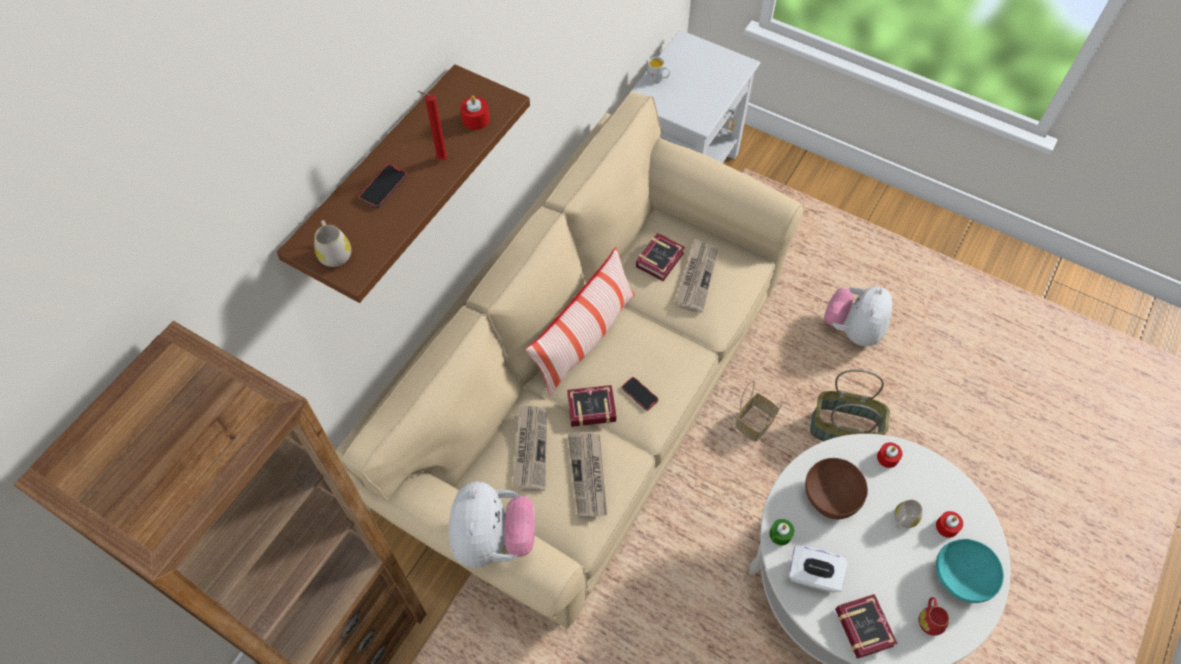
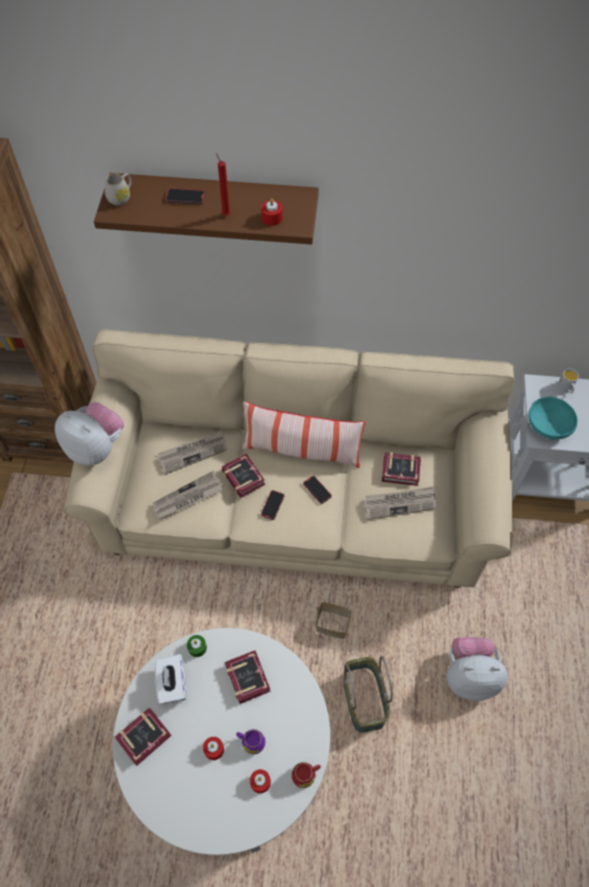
camera: 65 degrees right, 0 degrees up
plush toy [449,481,535,568] -> plush toy turned 120 degrees counterclockwise [55,402,124,466]
brown bowl [805,458,868,519] -> book [225,650,270,704]
red candle [877,442,903,468] -> red candle moved to [203,737,224,760]
white mug [894,500,922,528] -> purple mug [236,729,265,754]
red mug [918,597,949,636] -> red mug moved to [292,762,321,788]
turquoise bowl [936,539,1004,603] -> turquoise bowl moved to [528,397,578,440]
none -> phone [303,476,332,504]

